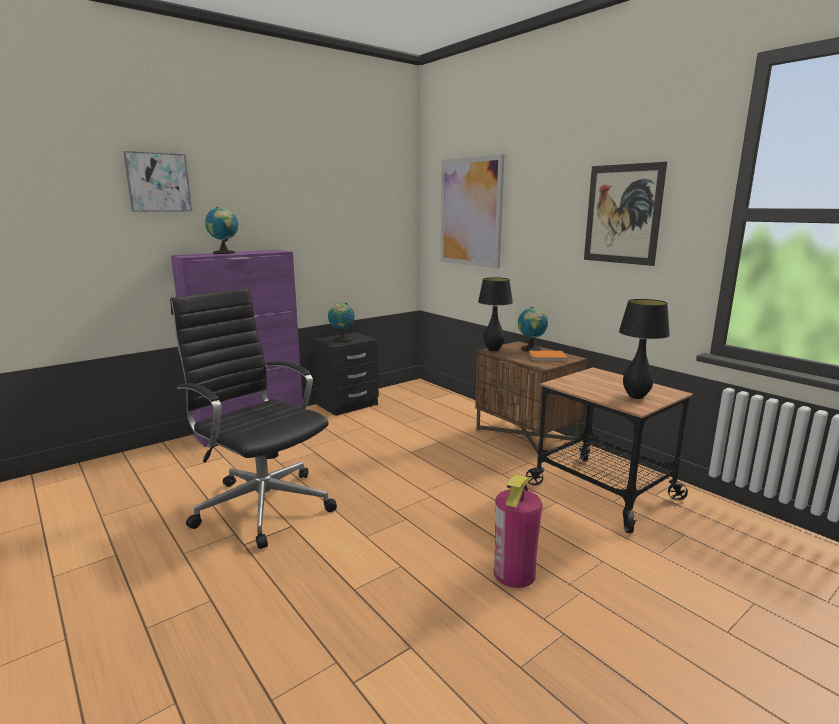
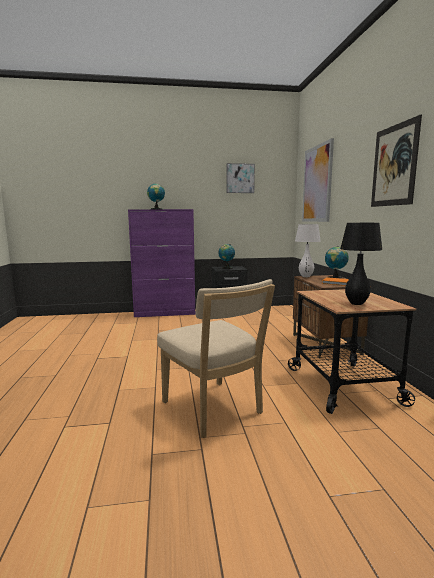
camera: 30 degrees right, 5 degrees down
picture [123,151,192,212] -> picture moved to [227,163,255,193]
black office chair [170,288,337,549] -> none
black table lamp [478,277,513,351] -> white table lamp [295,224,321,277]
fire extinguisher [494,475,543,588] -> beige chair [157,279,275,438]

